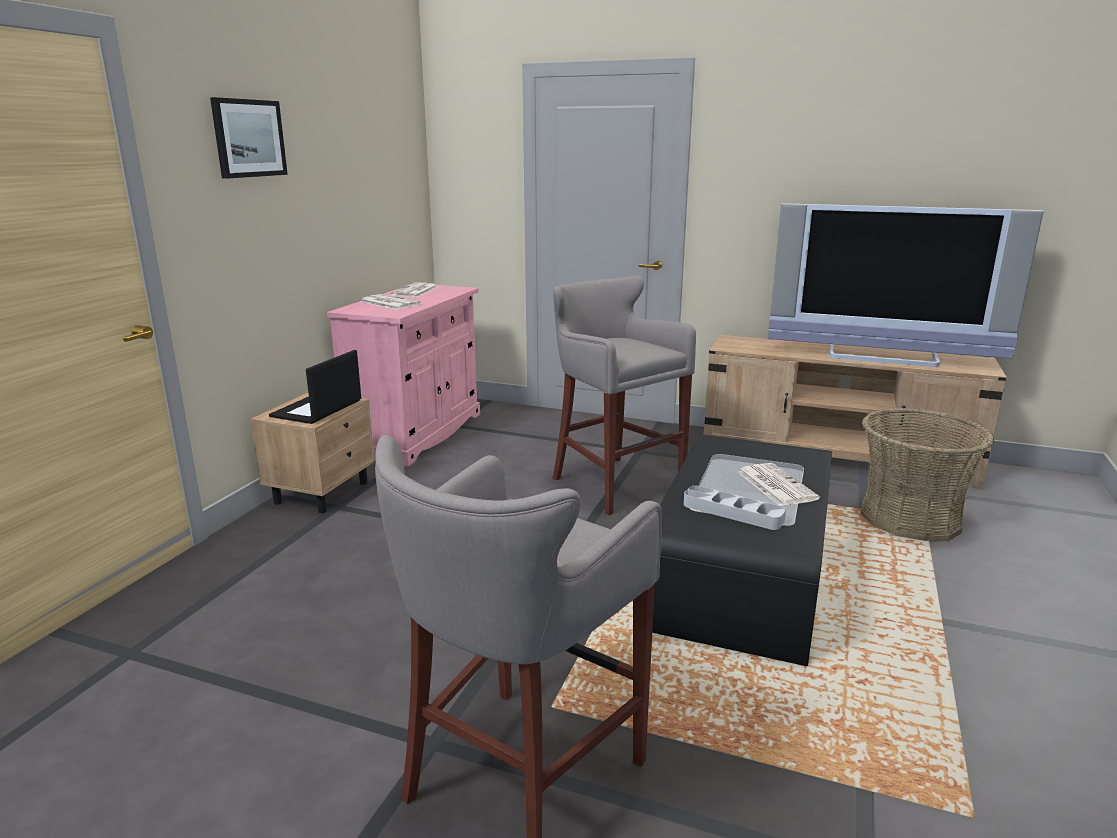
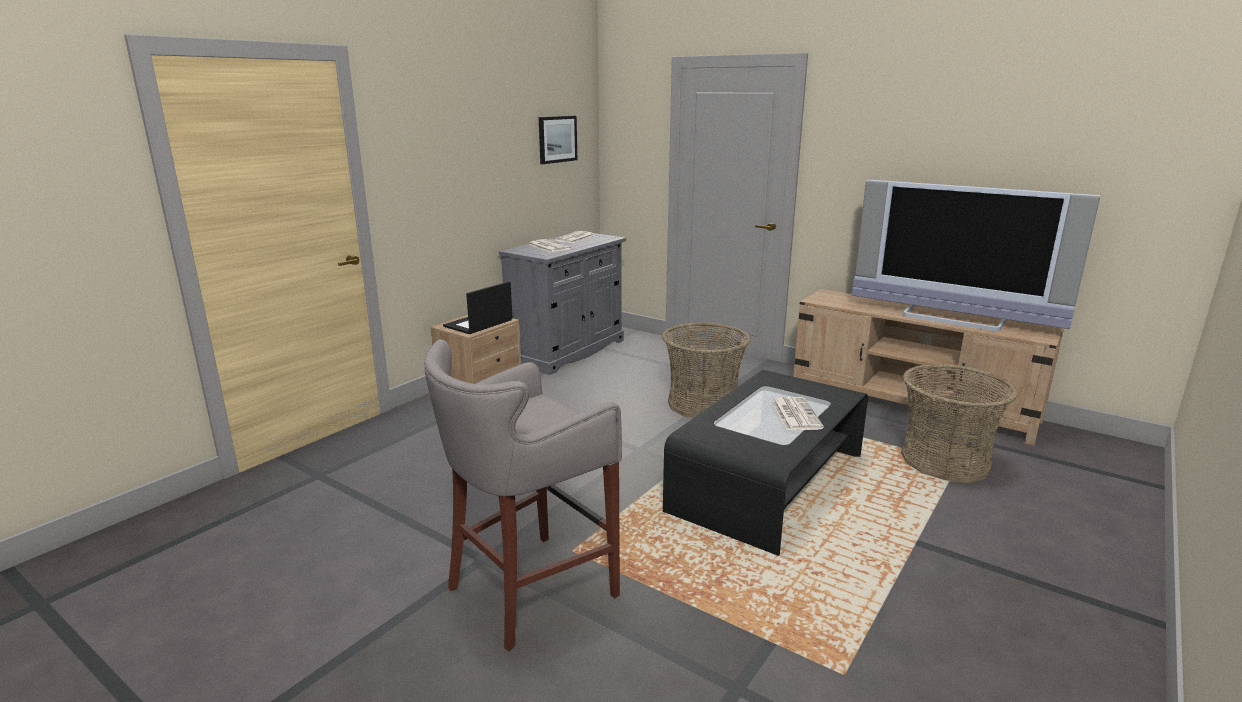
camera: 15 degrees right, 0 degrees up
picture [210,97,288,179] -> picture moved to [539,116,577,164]
pink cabinet [327,285,480,467] -> grey cabinet [499,233,626,375]
grey stool [553,276,696,515] -> basket [662,322,751,418]
grey tray [684,486,786,530] -> none

